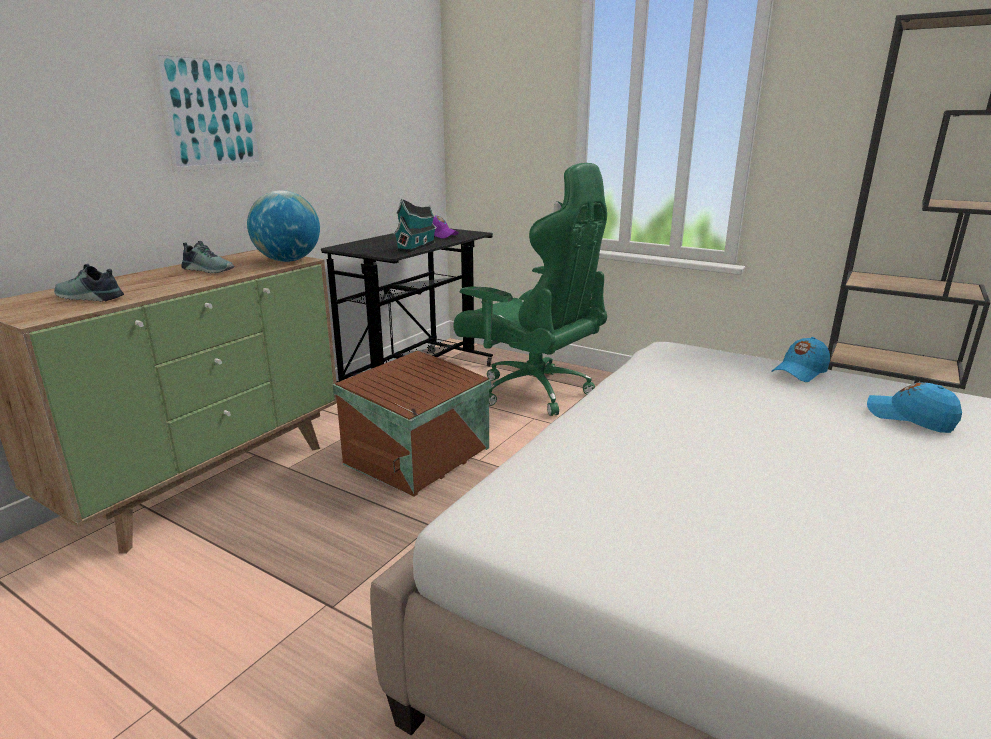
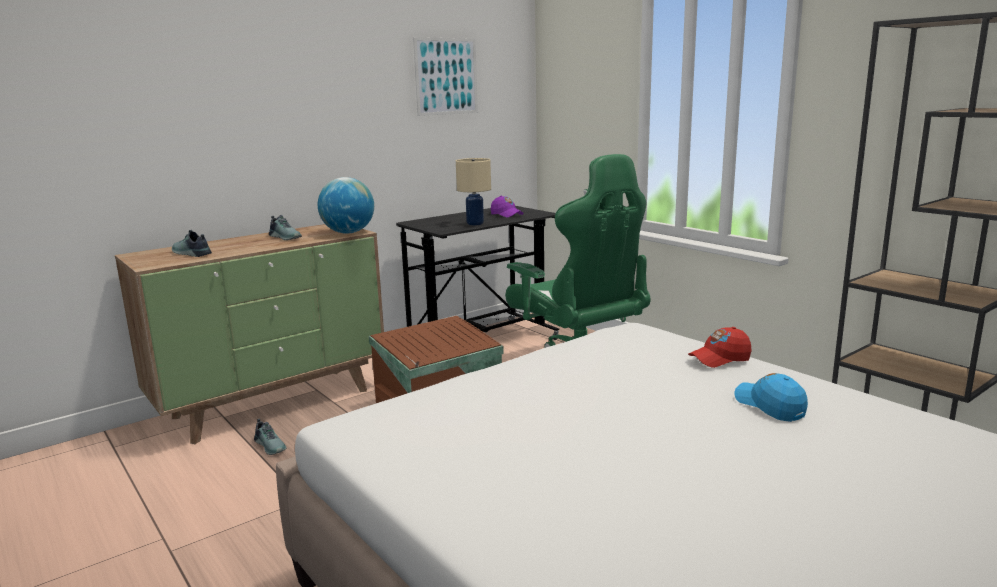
camera: 20 degrees right, 5 degrees down
picture [151,49,264,171] -> picture moved to [413,37,478,116]
toy house [394,199,436,252] -> beige table lamp [456,158,491,225]
blue cap [771,337,830,382] -> red cap [688,327,752,368]
none -> shoe [254,419,287,455]

